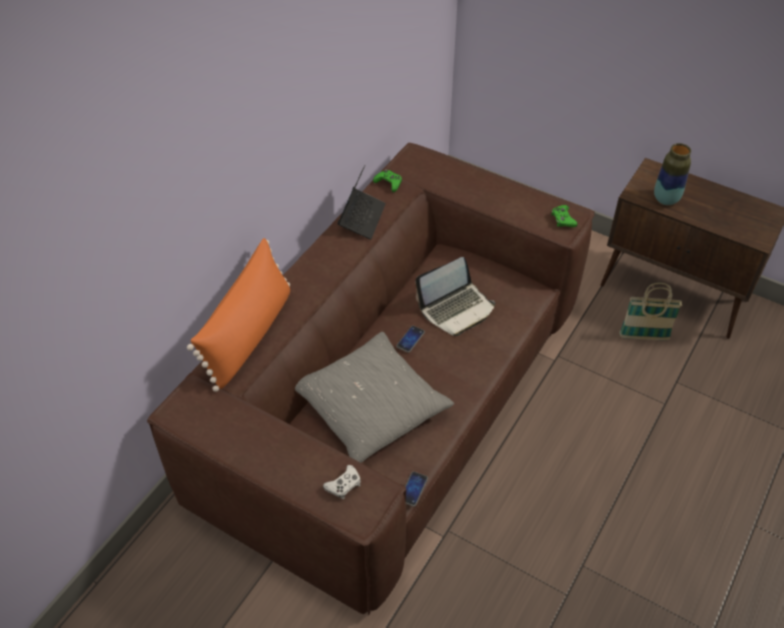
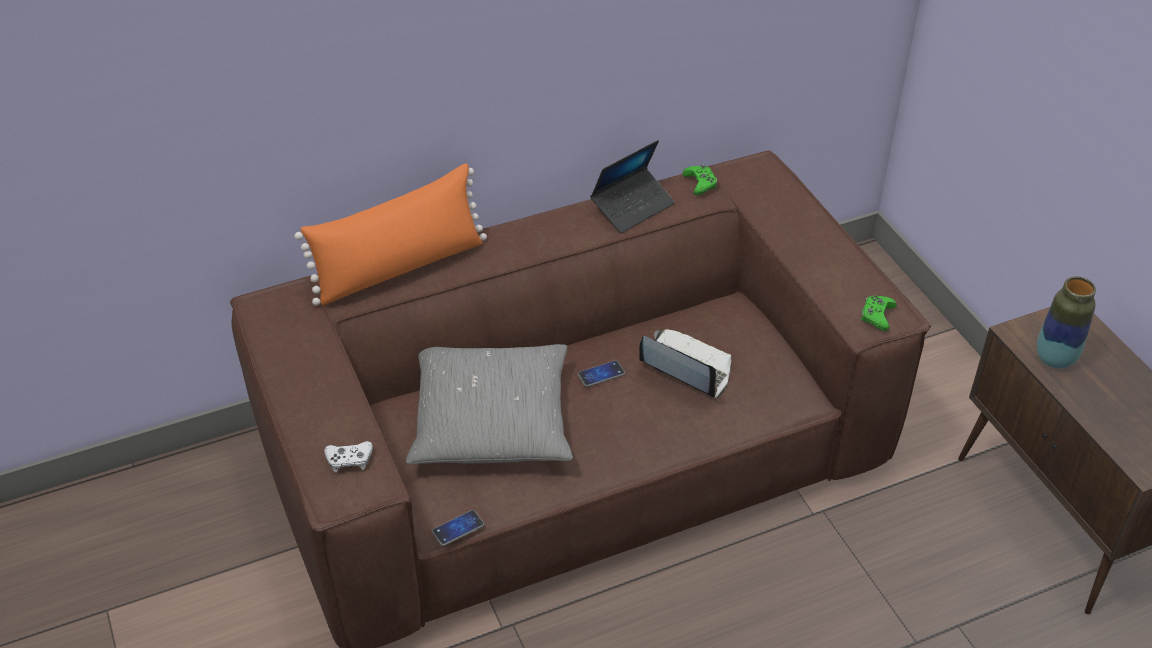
camera: 35 degrees right, 5 degrees down
laptop [415,257,495,336] -> laptop turned 150 degrees counterclockwise [639,329,731,399]
basket [619,283,682,340] -> none

